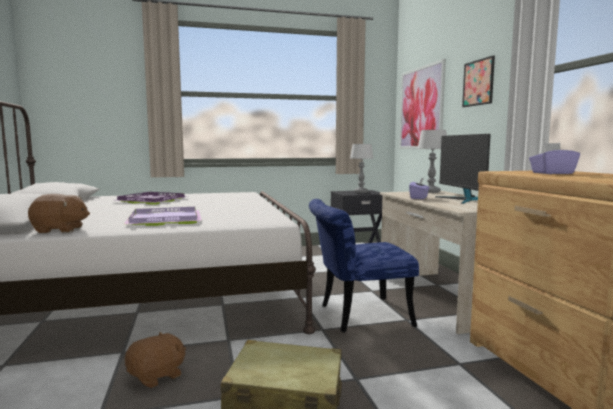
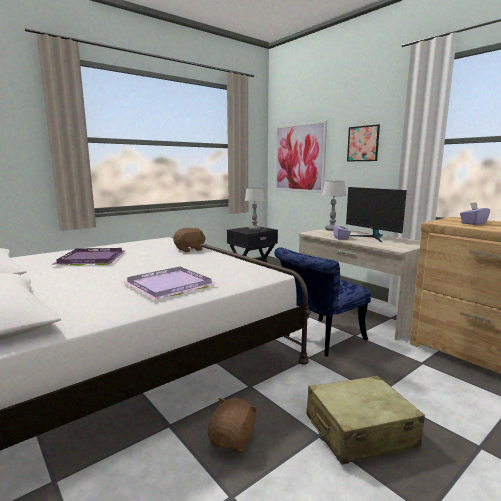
camera: 25 degrees left, 5 degrees up
brown plush toy [28,194,90,233] -> brown plush toy moved to [173,228,206,252]

